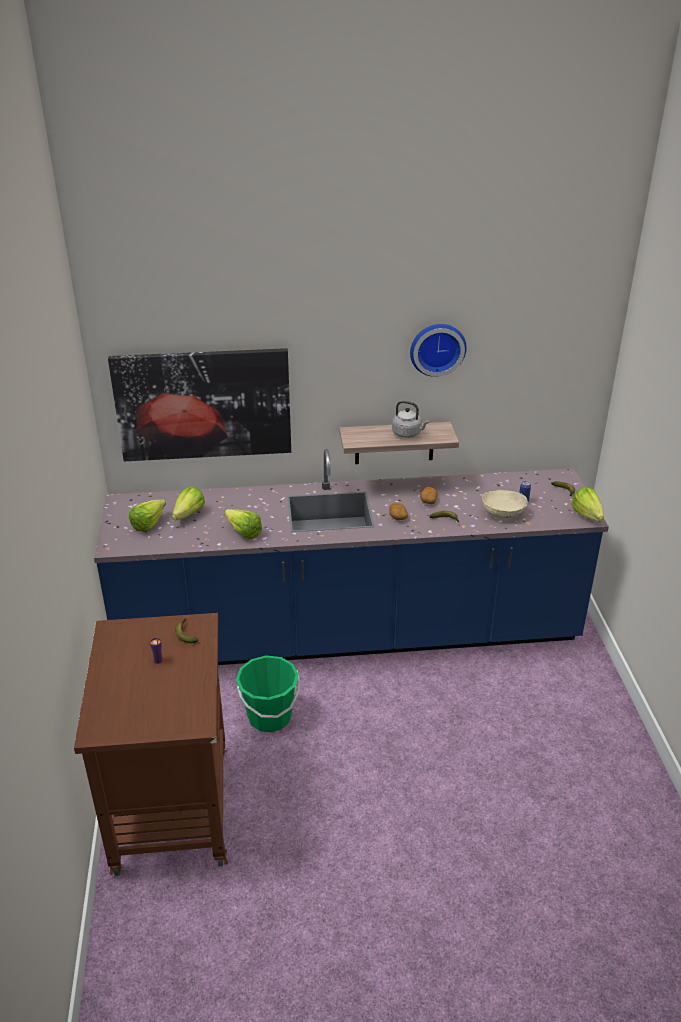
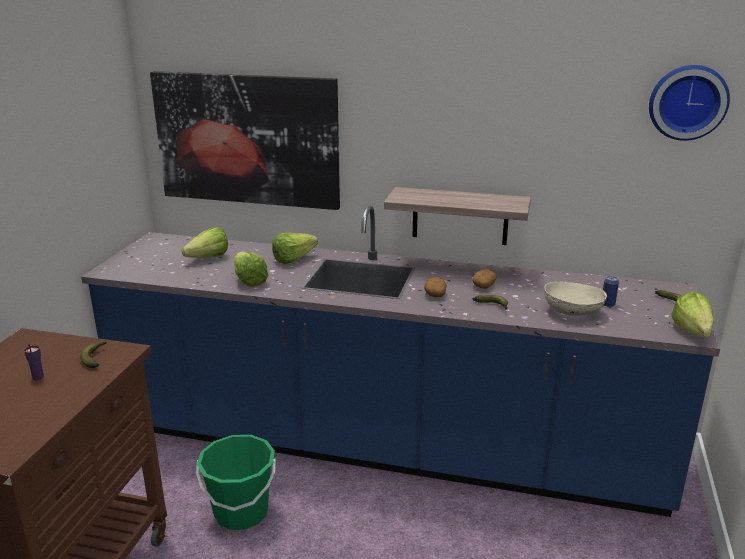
camera: 20 degrees right, 10 degrees down
lettuce [129,499,166,532] -> lettuce moved to [272,233,318,264]
grey kettle [392,401,429,438] -> none
wall clock [410,324,467,377] -> wall clock moved to [649,65,730,141]

